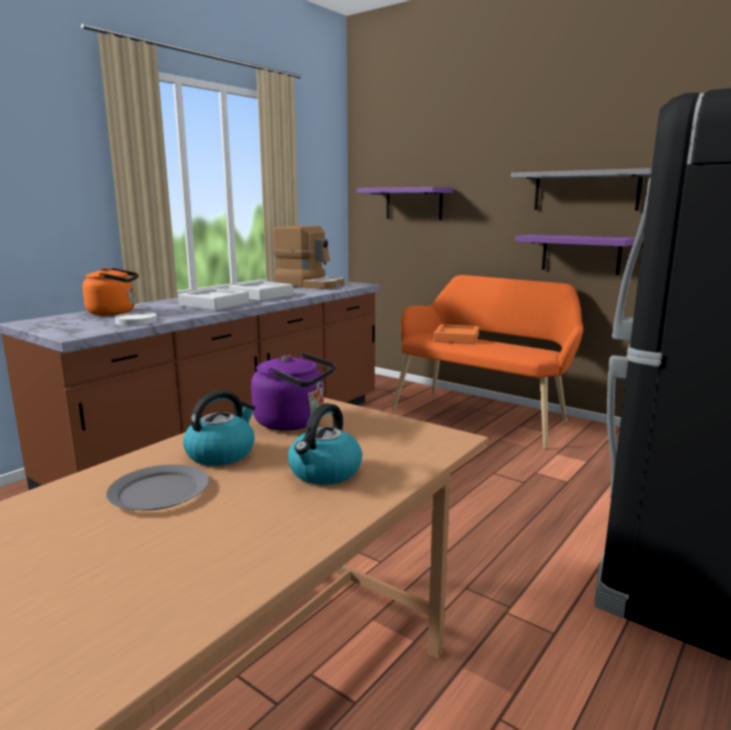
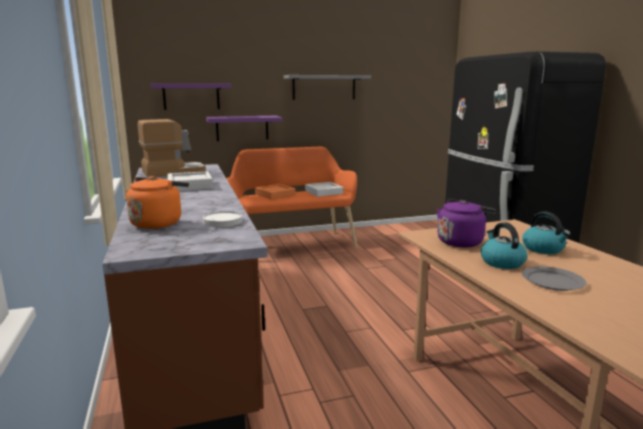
camera: 55 degrees left, 0 degrees up
grey tray [178,288,249,311] -> grey tray moved to [306,182,343,197]
purple shelf [515,234,635,275] -> purple shelf moved to [206,116,282,141]

